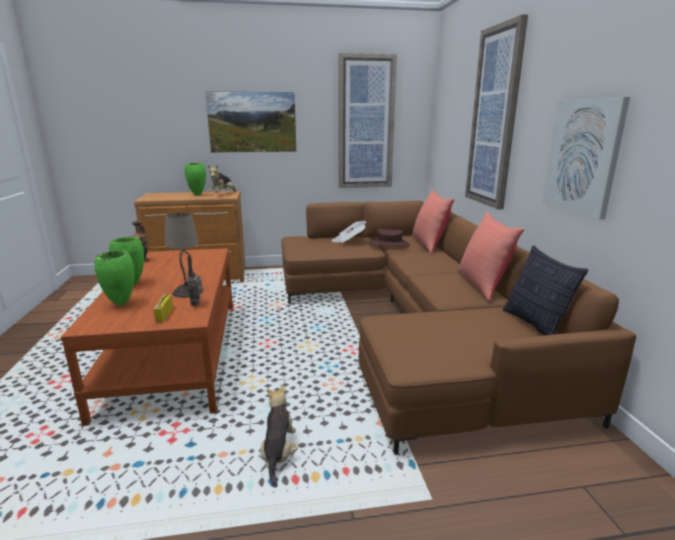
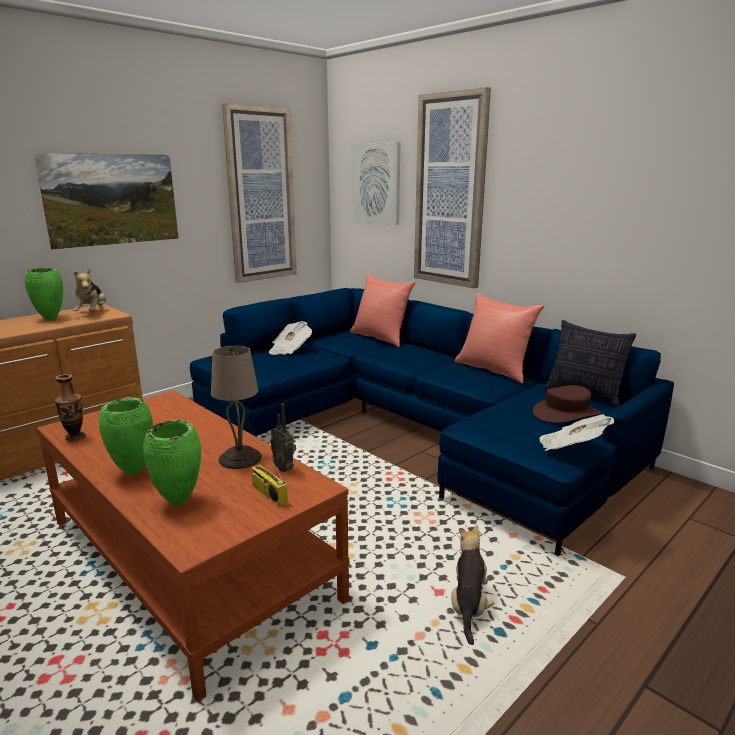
camera: 35 degrees left, 0 degrees up
plush toy [261,385,298,487] -> plush toy turned 45 degrees clockwise [451,525,494,645]
brown sofa [281,201,636,455] -> blue sofa [190,288,674,556]
brown hat [369,229,410,247] -> brown hat moved to [533,385,601,423]
picture [542,97,630,220] -> picture moved to [352,142,400,225]
none -> newspaper [539,414,614,451]

